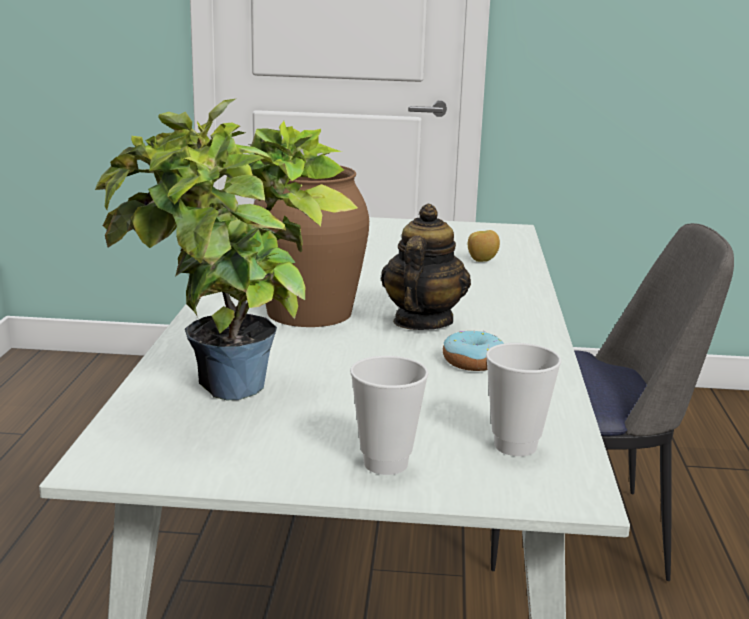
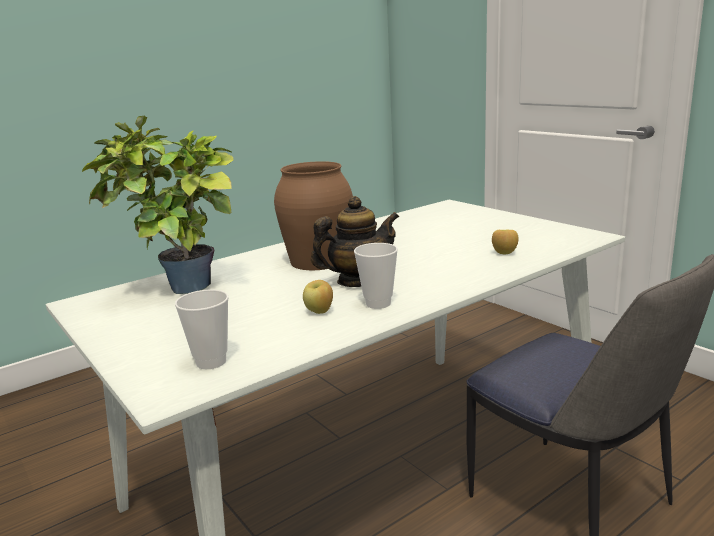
camera: 50 degrees right, 0 degrees up
cup [350,356,429,475] -> cup moved to [354,243,398,309]
donut [443,330,504,371] -> apple [303,280,333,314]

